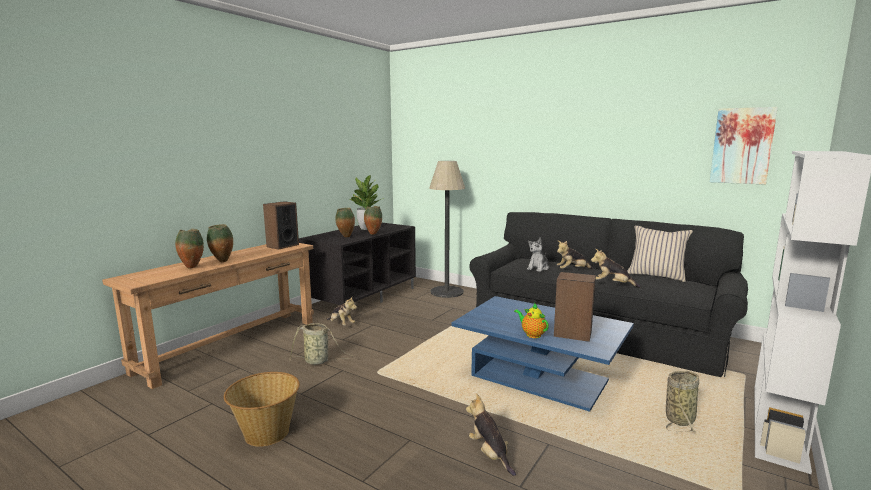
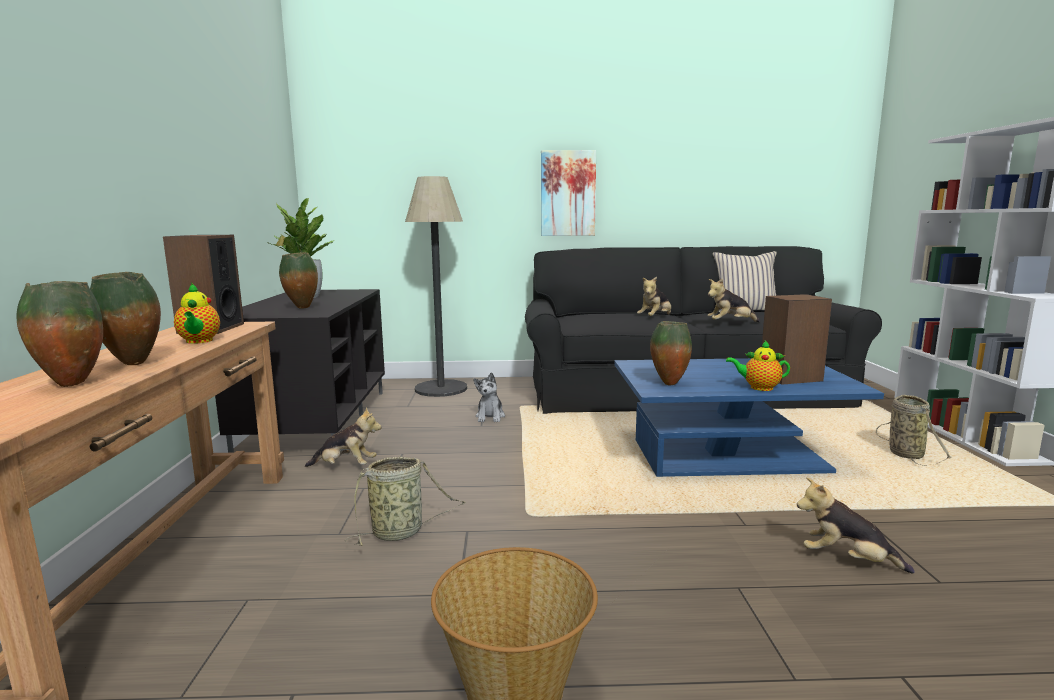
camera: 35 degrees left, 0 degrees up
vase [364,206,382,235] -> vase moved to [650,321,692,385]
plush toy [527,238,549,272] -> plush toy moved to [473,372,505,422]
picture [710,107,778,185] -> picture moved to [541,150,596,236]
none -> teapot [174,283,220,344]

